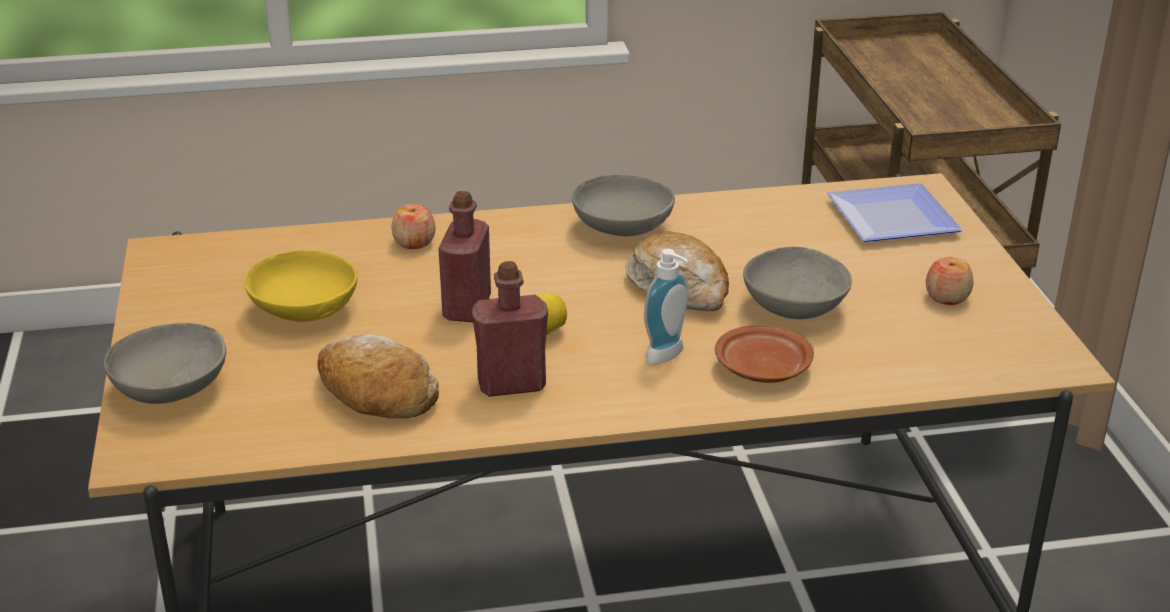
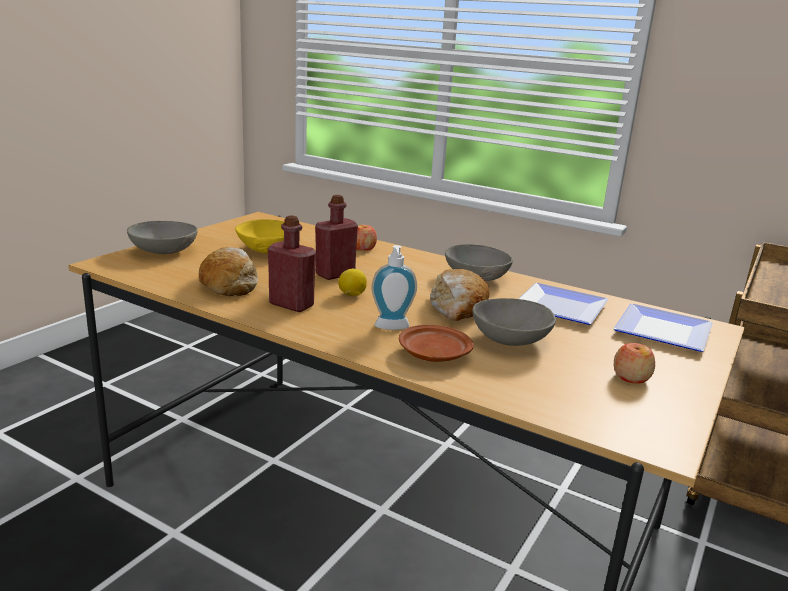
camera: 40 degrees right, 10 degrees down
none -> plate [519,283,608,325]

